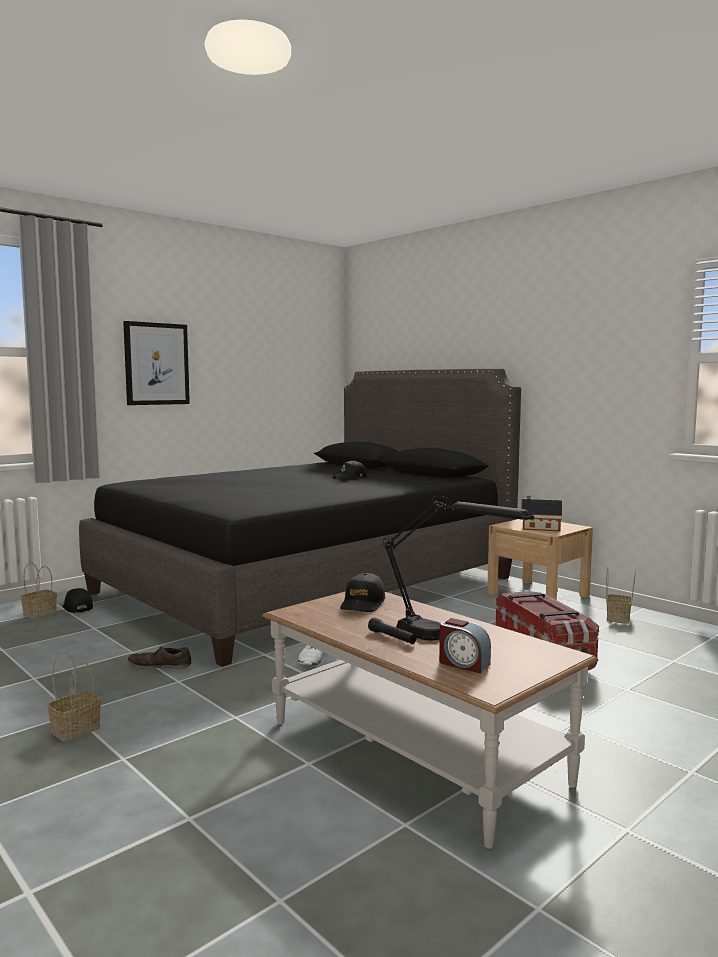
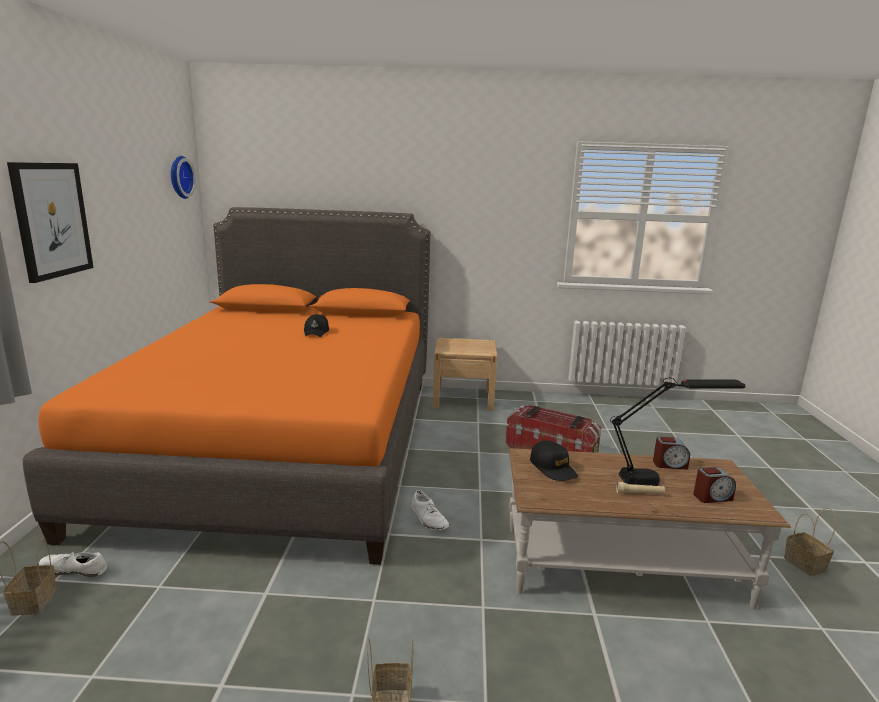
camera: 45 degrees left, 10 degrees up
black cap [63,588,93,613] -> white shoe [39,550,107,577]
black bed [79,368,521,667] -> orange bed [22,207,431,565]
brown shoe [128,646,192,669] -> none
black flashlight [368,618,417,644] -> beige flashlight [616,482,665,494]
toy house [522,495,562,531] -> none
basket [606,567,636,624] -> basket moved to [784,508,836,576]
none -> wall clock [171,156,196,199]
none -> alarm clock [653,437,690,470]

